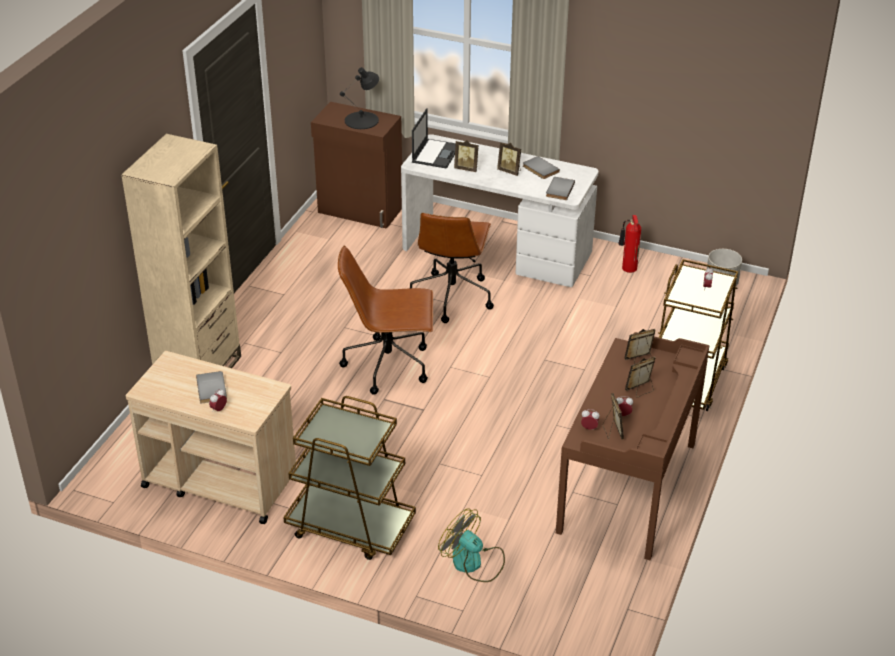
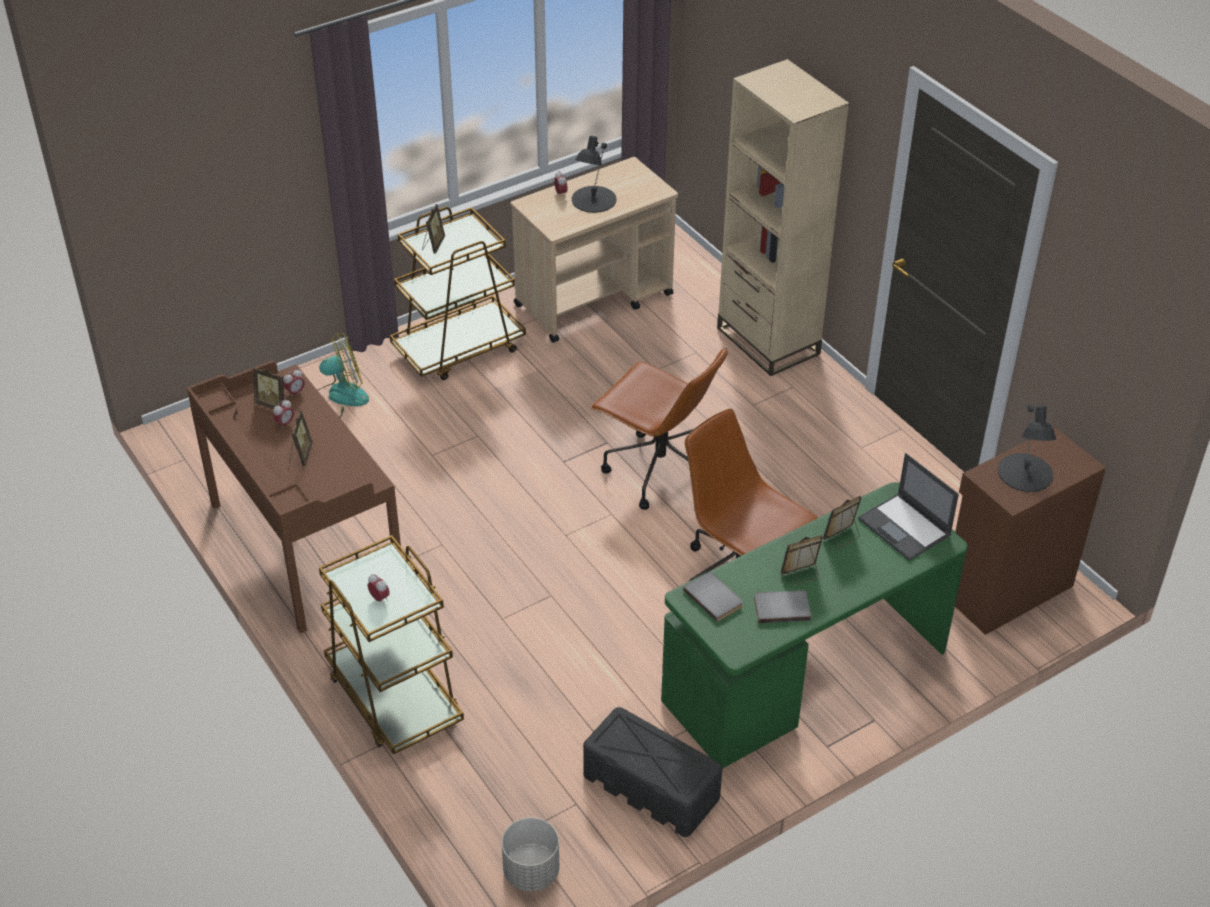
camera: 125 degrees right, 5 degrees up
grey book [196,371,227,404] -> black table lamp [572,136,617,213]
brown office chair [338,245,433,395] -> brown office chair turned 90 degrees clockwise [590,348,728,510]
white desk [401,134,599,287] -> green desk [661,482,968,769]
fire extinguisher [618,215,641,273] -> black storage box [583,707,722,837]
picture frame [624,329,656,364] -> picture frame moved to [422,204,445,254]

